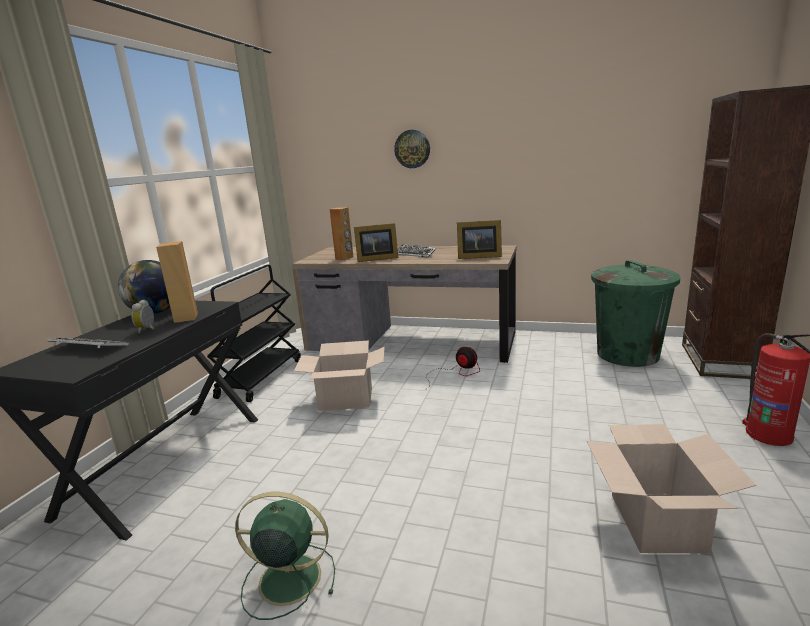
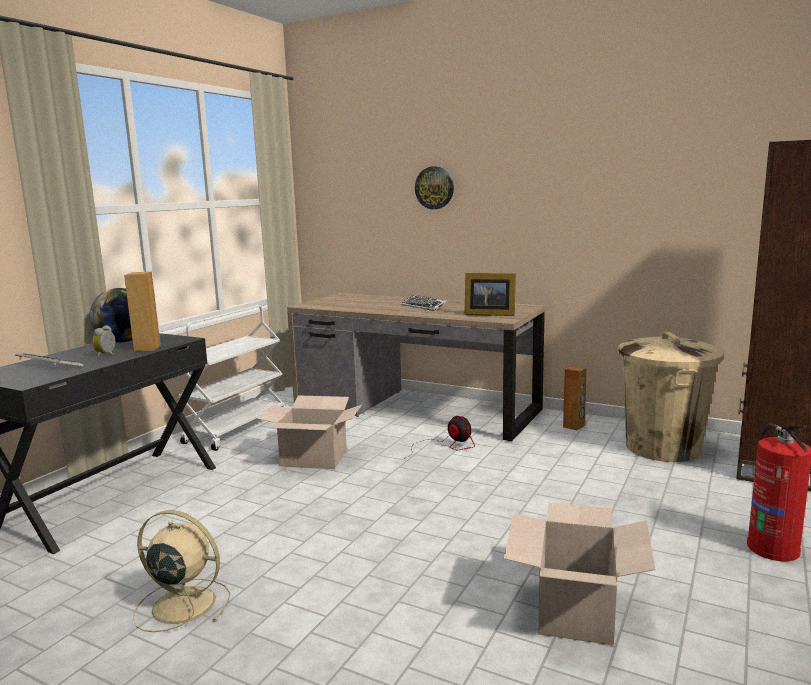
camera: 10 degrees right, 5 degrees down
black cart [207,265,301,402] -> white cart [178,305,285,451]
green fan [235,492,335,620] -> beige fan [133,510,230,632]
brown speaker [330,207,354,260] -> brown speaker moved to [563,365,587,431]
picture frame [354,223,398,262] -> none
green trash can [591,260,681,367] -> beige trash can [618,332,724,462]

